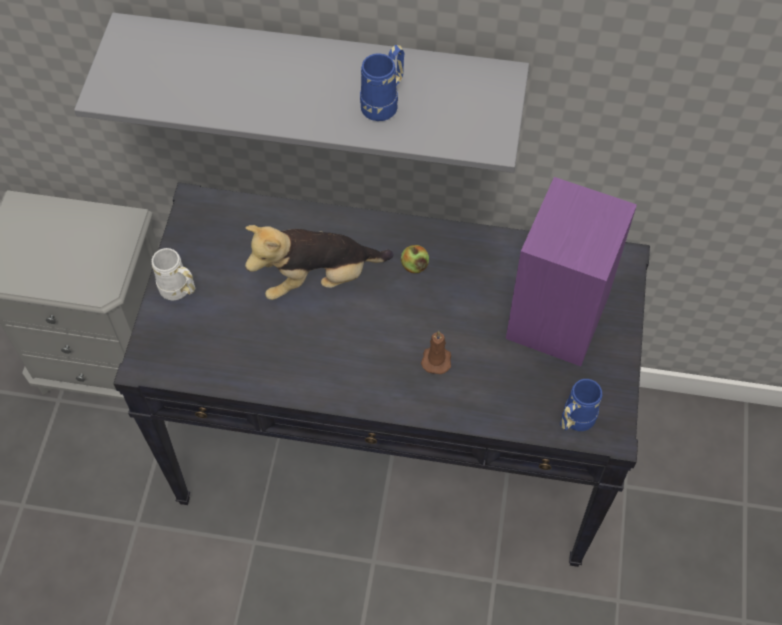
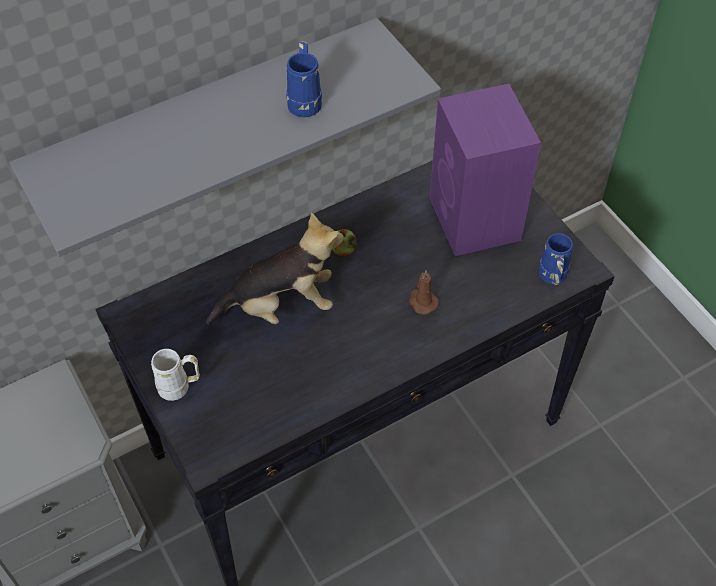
camera: 40 degrees left, 5 degrees down
plush toy [245,225,394,300] -> plush toy turned 135 degrees counterclockwise [206,212,344,324]

